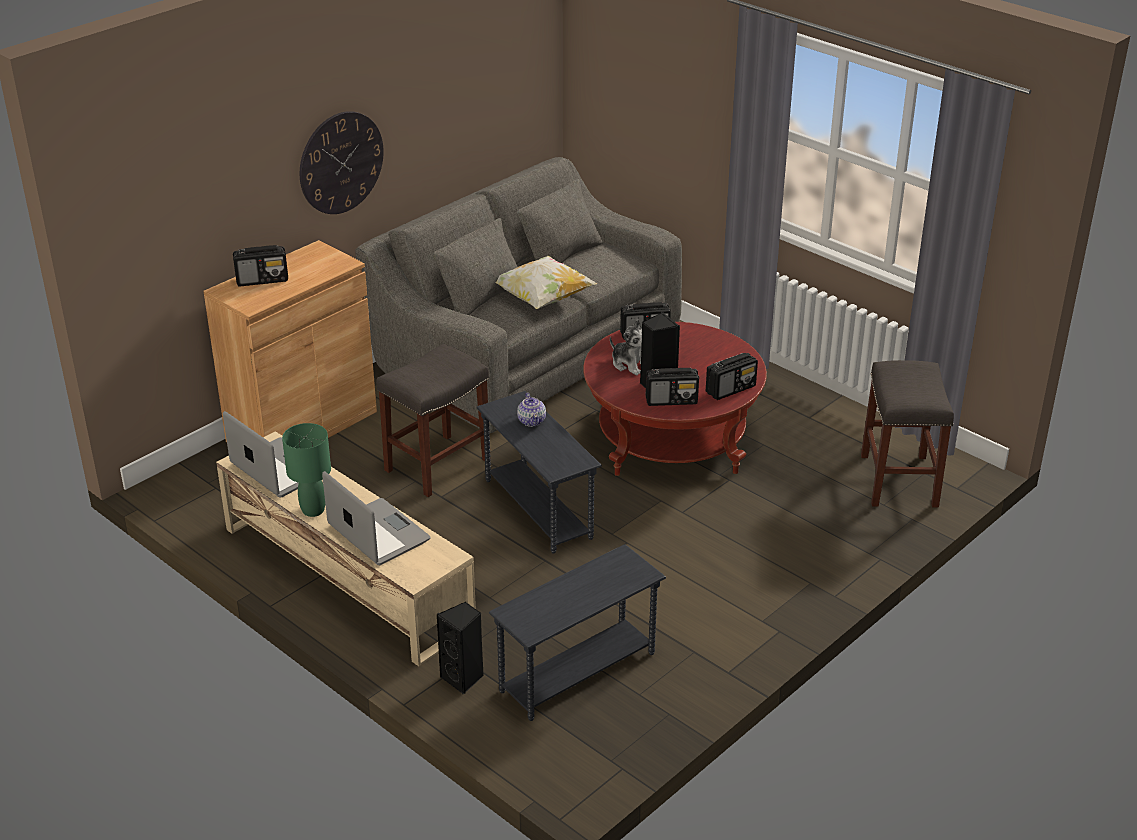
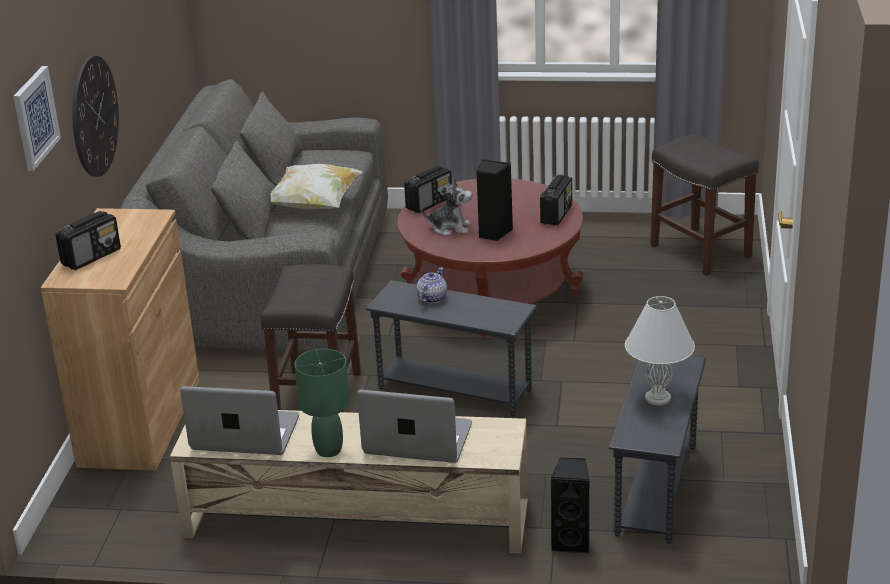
camera: 35 degrees left, 5 degrees down
teapot [517,393,546,427] -> teapot turned 105 degrees counterclockwise [417,268,447,303]
radio [646,368,699,406] -> none
none -> picture [13,66,61,171]
none -> white table lamp [625,296,695,406]

